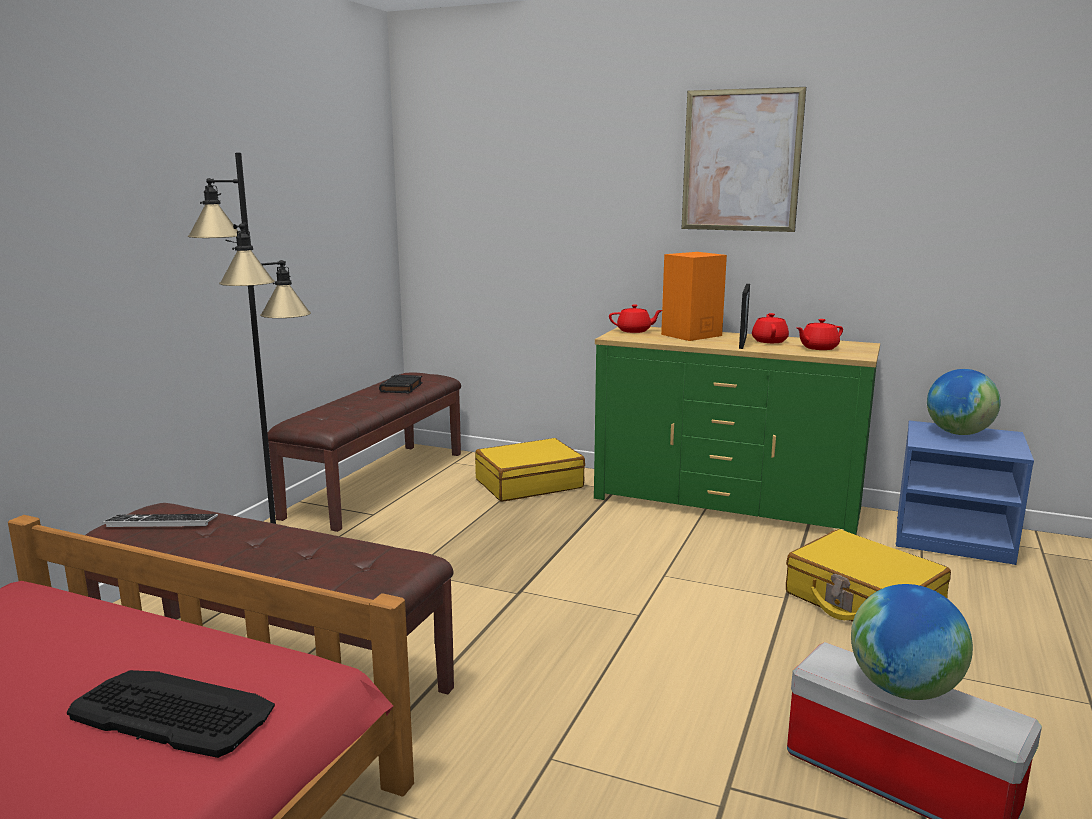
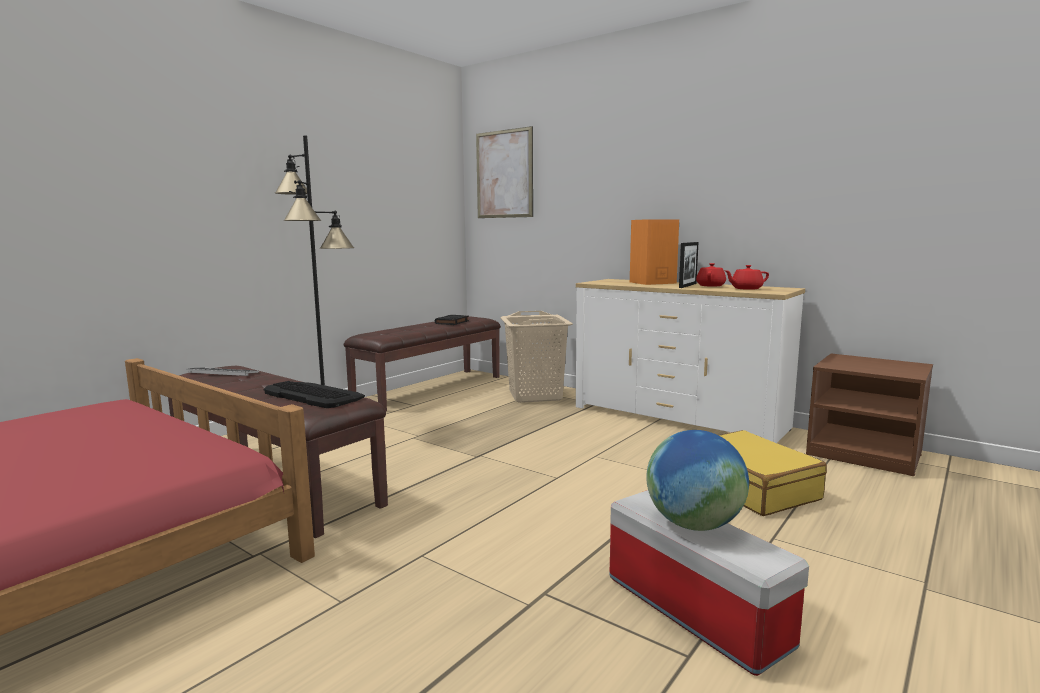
camera: 15 degrees right, 5 degrees down
keyboard [67,670,275,758] -> keyboard moved to [264,381,365,408]
yellow suitcase [475,438,585,502] -> beige laundry basket [500,311,573,403]
green dresser [594,327,880,535] -> white dresser [576,279,805,443]
red teapot [609,304,662,333] -> none
picture [682,87,806,232] -> picture moved to [476,126,533,218]
blue nightstand [896,421,1034,565] -> brown nightstand [806,354,933,476]
globe [927,369,1001,435] -> none

